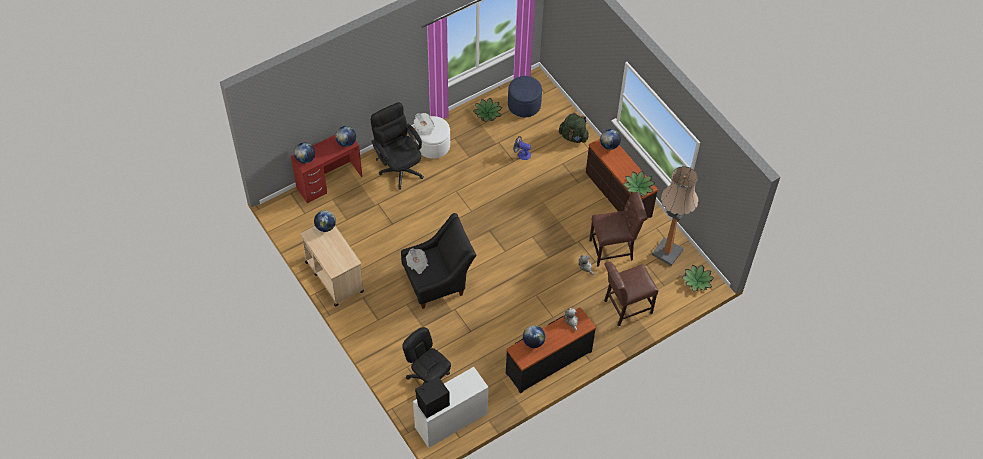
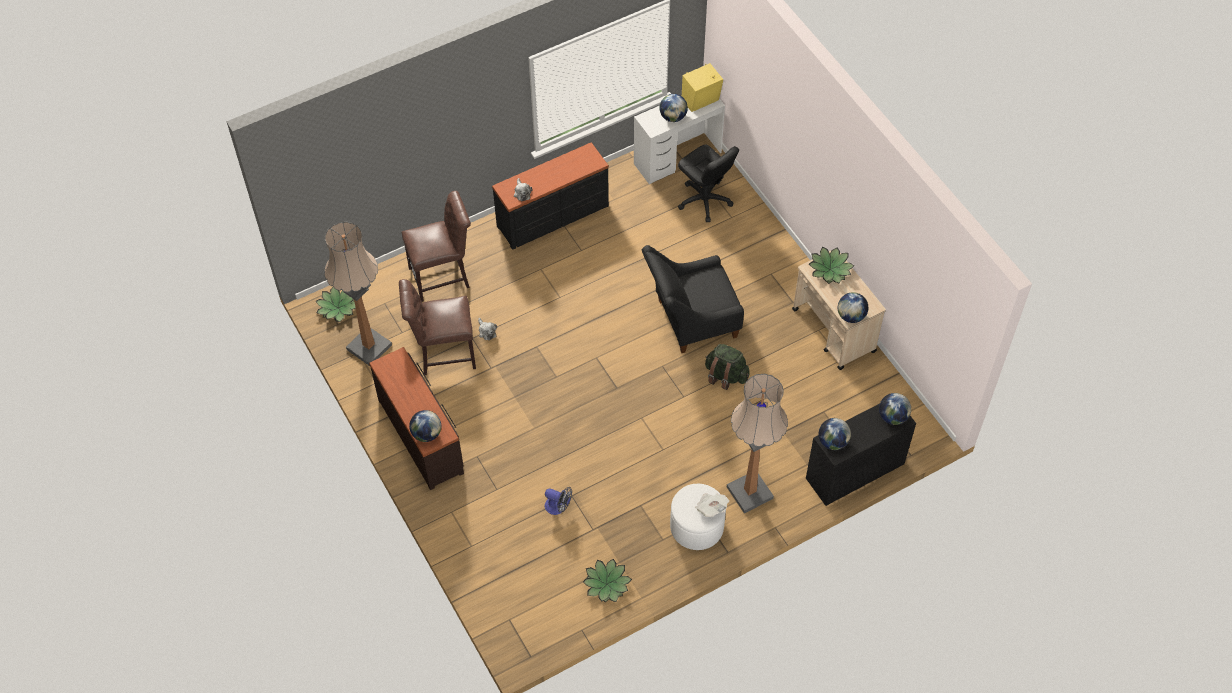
camera: 175 degrees left, 0 degrees up
red desk [291,134,362,204] -> black desk [806,404,916,506]
black office chair [371,102,424,190] -> floor lamp [727,374,788,513]
newspaper [406,248,428,274] -> none
black speaker [415,376,450,418] -> yellow speaker [682,63,723,112]
blue ottoman [508,76,542,117] -> none
globe [523,325,545,348] -> globe moved to [659,94,688,122]
green backpack [559,113,589,143] -> green backpack moved to [705,344,750,390]
potted plant [623,171,655,197] -> potted plant moved to [809,247,854,284]

